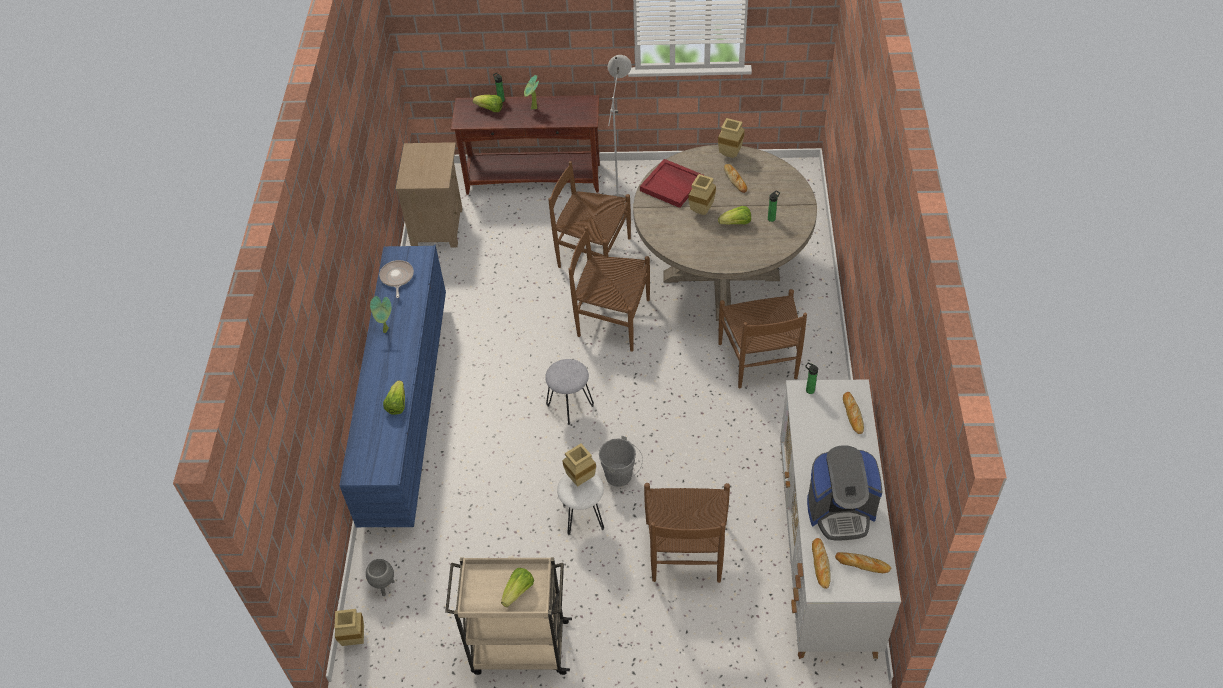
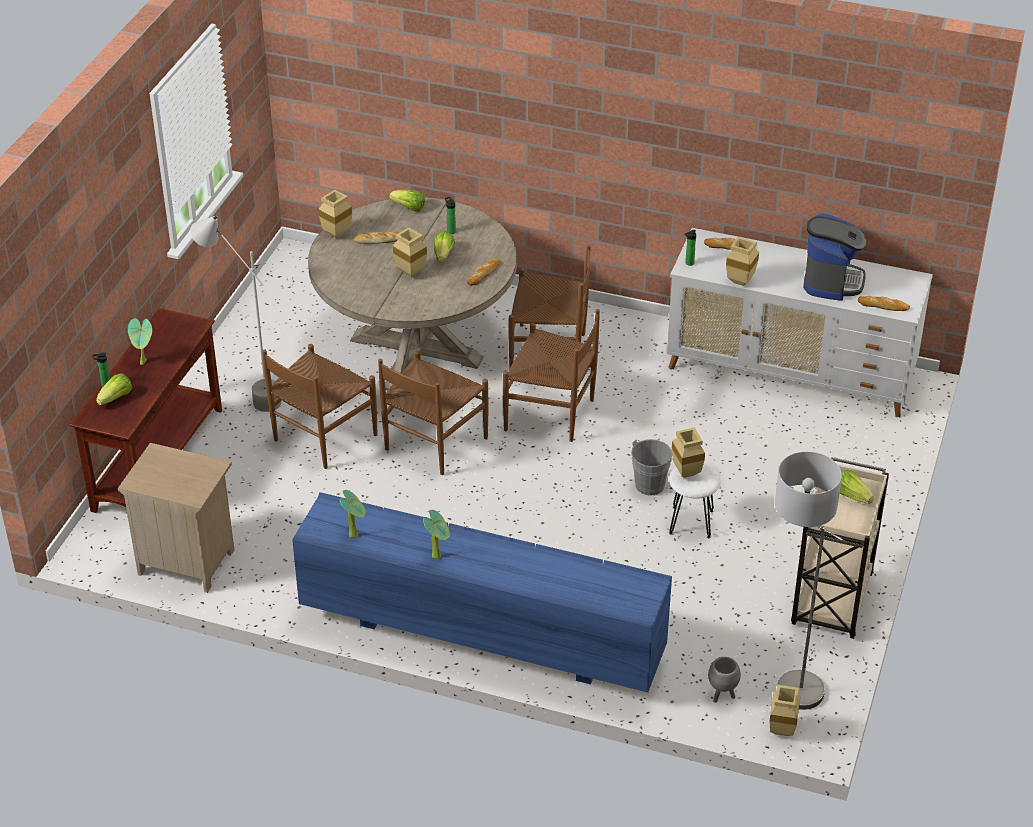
camera: 75 degrees left, 10 degrees down
frying pan [379,260,414,298] -> potted plant [340,490,366,538]
lettuce [383,381,405,415] -> lettuce moved to [389,190,425,212]
grey stool [545,359,594,425] -> none
red tray [640,159,703,208] -> none
brown chair [644,483,730,583] -> brown chair moved to [503,309,600,442]
bread [835,552,891,573] -> bread moved to [467,258,500,286]
none -> beige vase [726,237,759,286]
none -> grey floor lamp [775,452,843,710]

